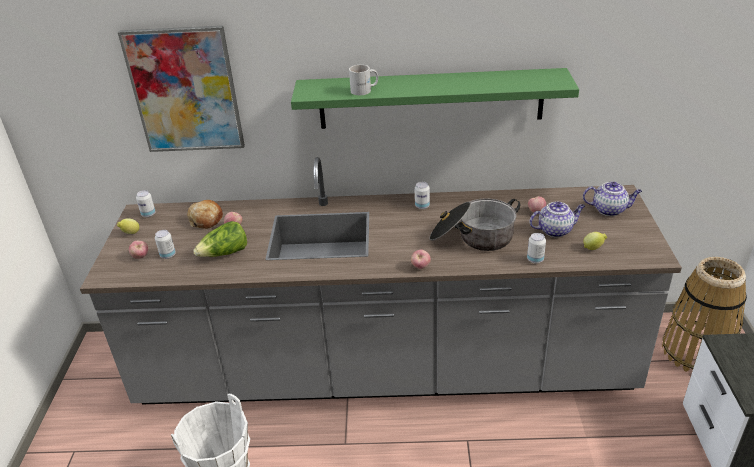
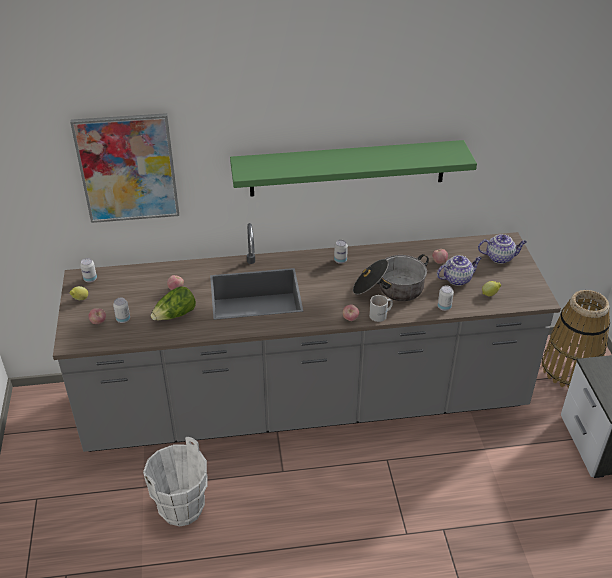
camera: 10 degrees left, 5 degrees up
bread [187,200,223,229] -> none
white mug [349,65,378,95] -> white mug moved to [369,295,393,322]

